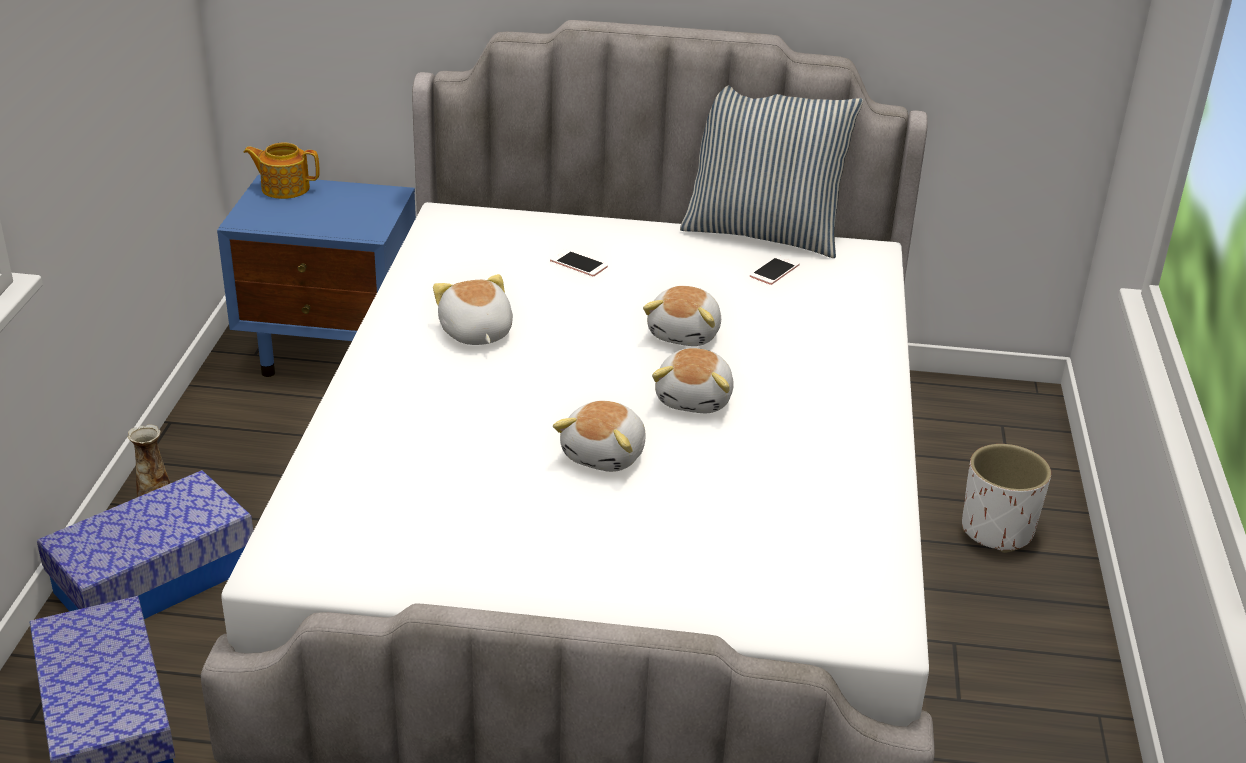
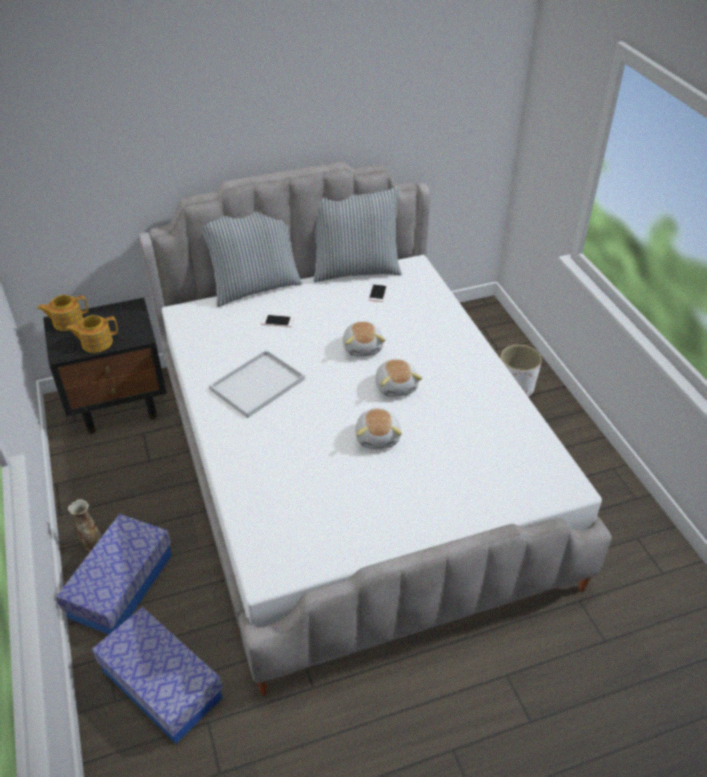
camera: 25 degrees left, 10 degrees up
blue nightstand [217,175,416,377] -> black nightstand [43,298,167,434]
plush toy [433,274,513,345] -> white tray [209,350,305,418]
none -> teapot [66,315,118,353]
none -> pillow [203,210,302,307]

